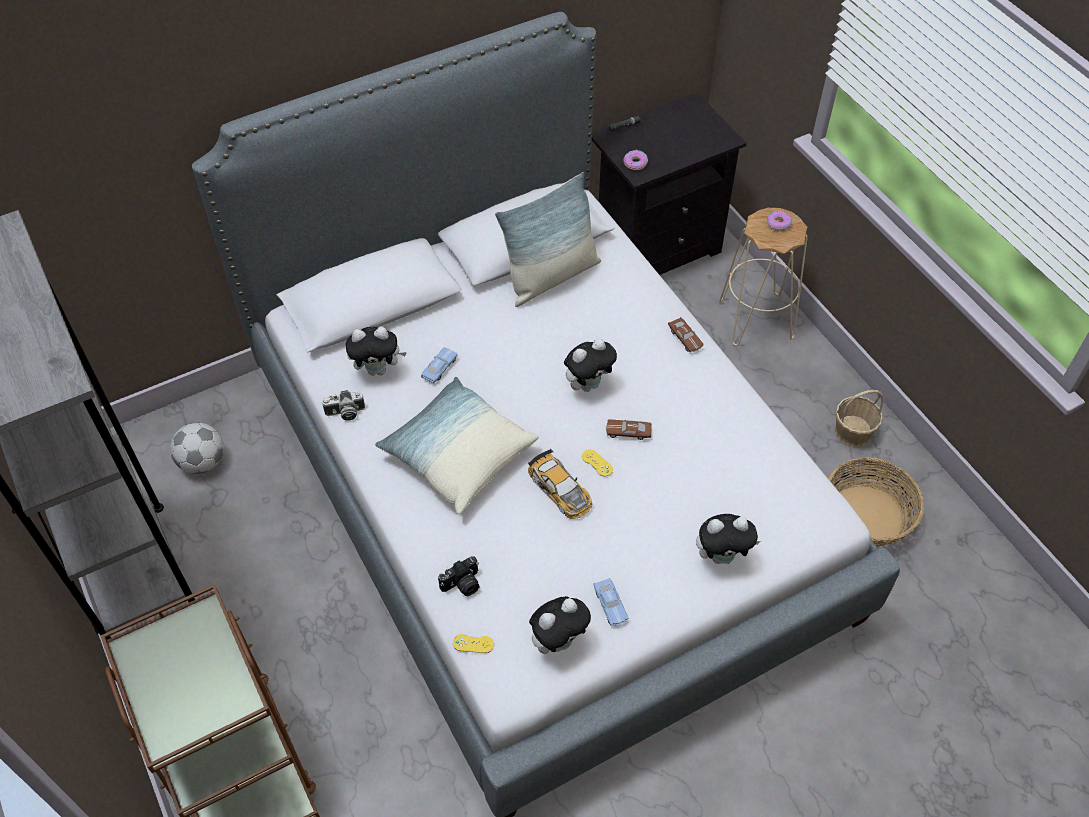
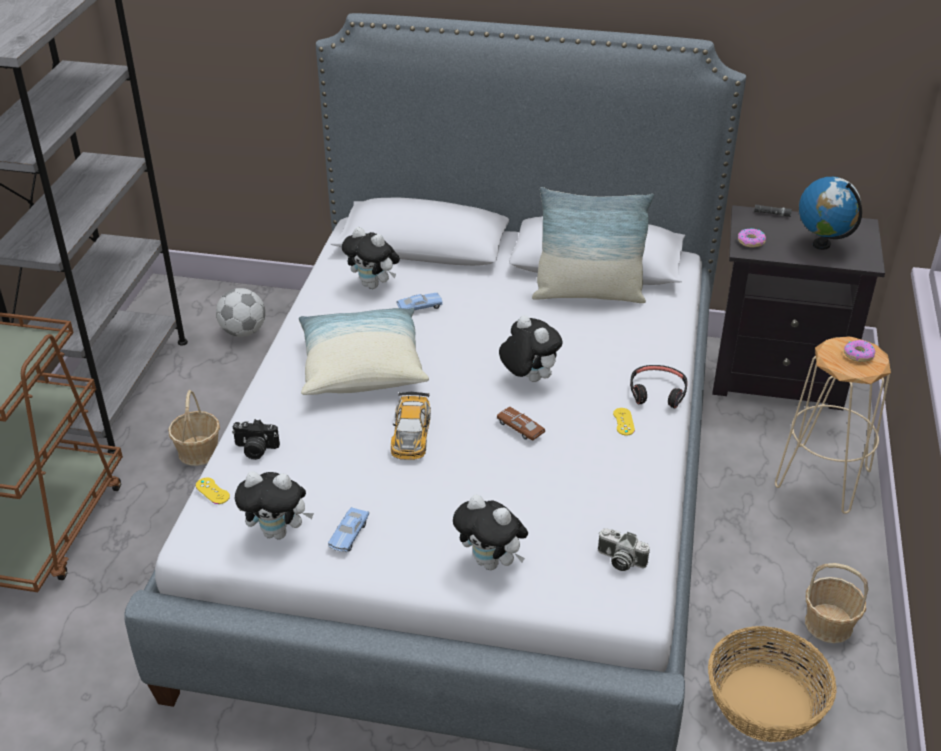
camera: 40 degrees right, 15 degrees down
camera [321,390,365,421] -> camera moved to [598,528,650,571]
plush toy [564,338,617,392] -> plush toy turned 135 degrees counterclockwise [499,315,563,382]
yellow game controller [582,449,613,476] -> yellow game controller moved to [613,408,635,435]
brown toy car [668,317,704,353] -> black headphones [630,365,688,409]
none -> basket [168,390,220,466]
none -> globe [799,177,862,250]

